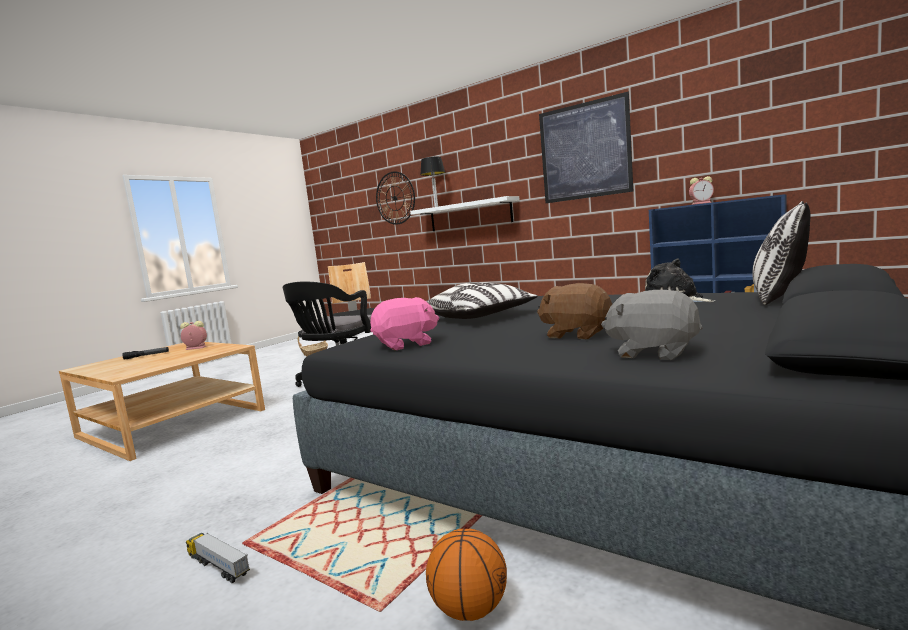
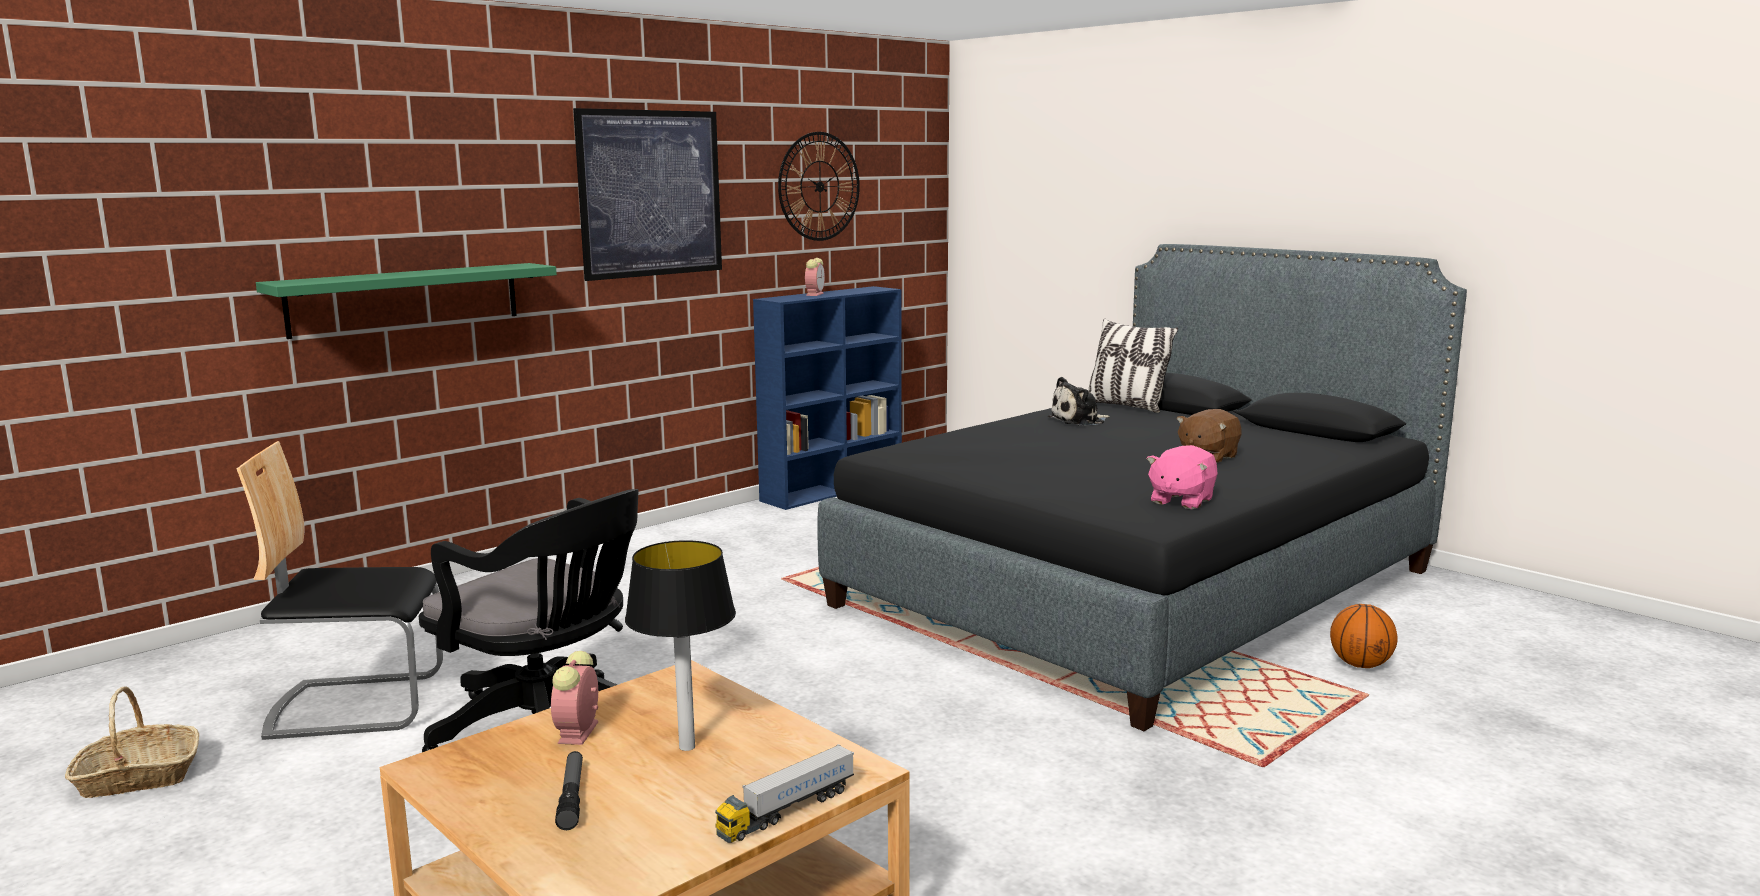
camera: 80 degrees left, 5 degrees up
toy truck [186,533,250,583] -> toy truck moved to [715,744,854,843]
pink plush toy [370,297,439,350] -> pink plush toy turned 135 degrees counterclockwise [1146,445,1218,509]
wall clock [376,171,415,225] -> wall clock moved to [778,132,860,241]
white shelf [410,196,520,231] -> green shelf [256,263,557,339]
table lamp [420,157,445,207] -> table lamp moved to [625,540,736,751]
pillow [426,282,538,319] -> none
grey plush toy [601,290,703,360] -> none

